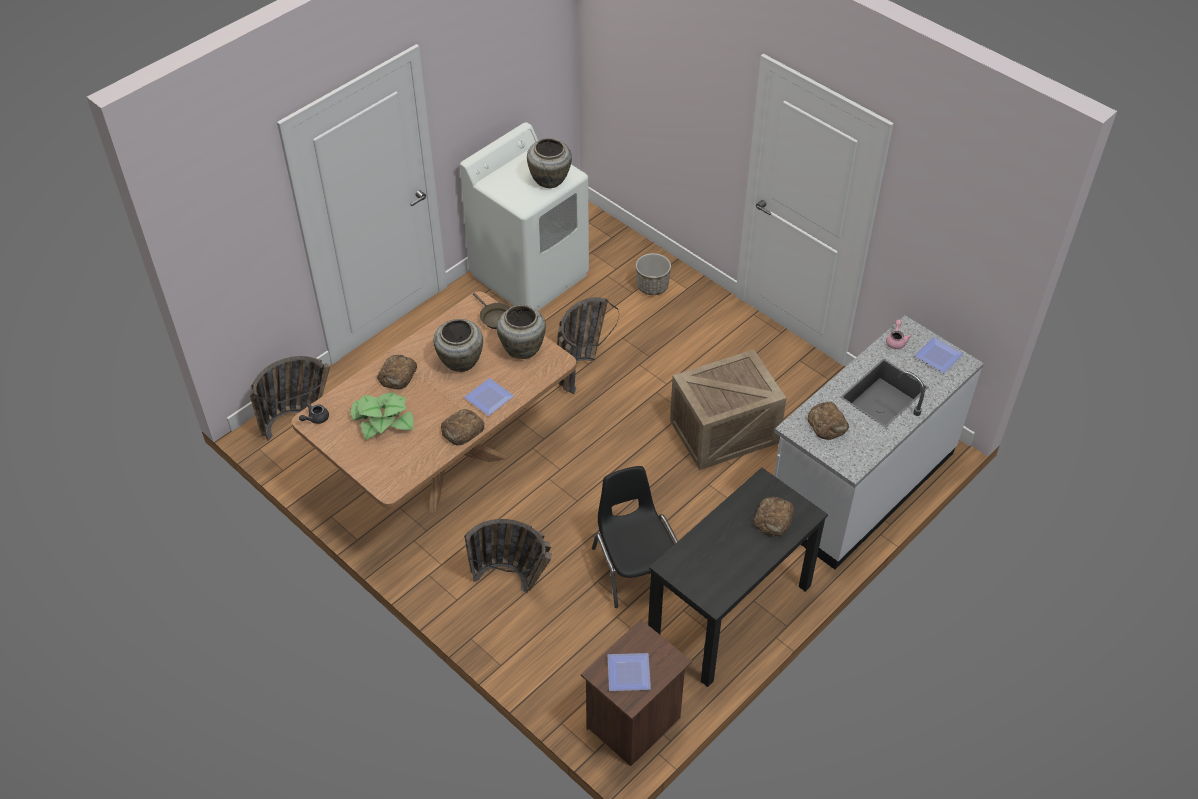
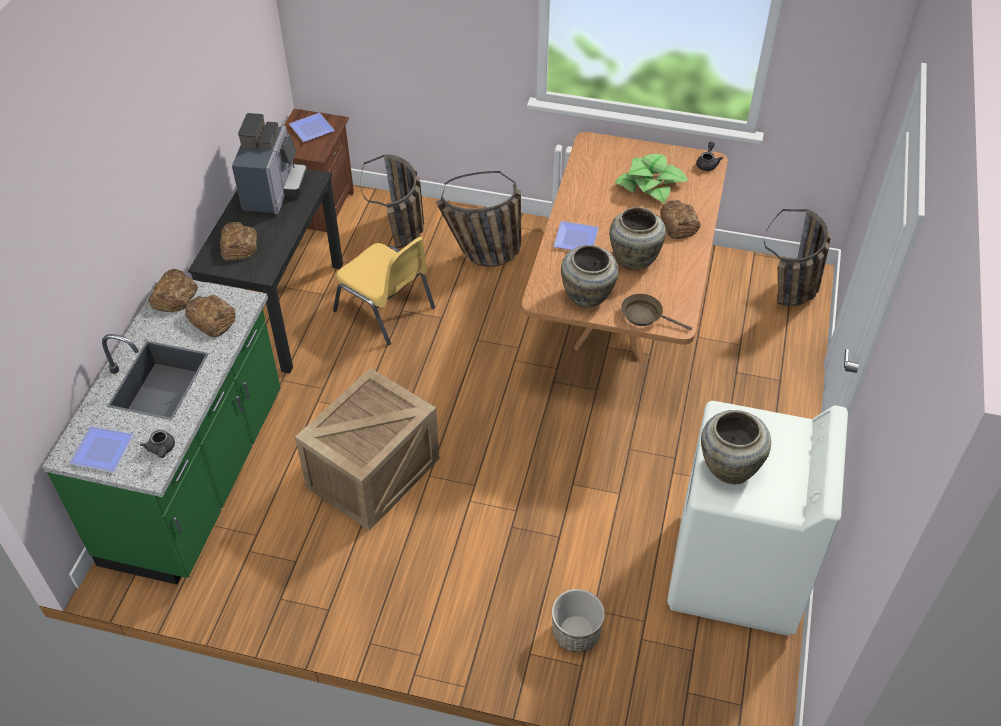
camera: 150 degrees right, 0 degrees up
bread [441,409,485,445] -> bread moved to [148,269,198,312]
basket [557,297,619,394] -> basket moved to [360,154,424,248]
black chair [592,466,678,608] -> yellow chair [333,237,435,345]
white counter [774,315,984,569] -> green counter [42,274,281,585]
pink teapot [886,320,912,349] -> grey teapot [140,430,175,458]
none -> coffee machine [232,113,308,214]

